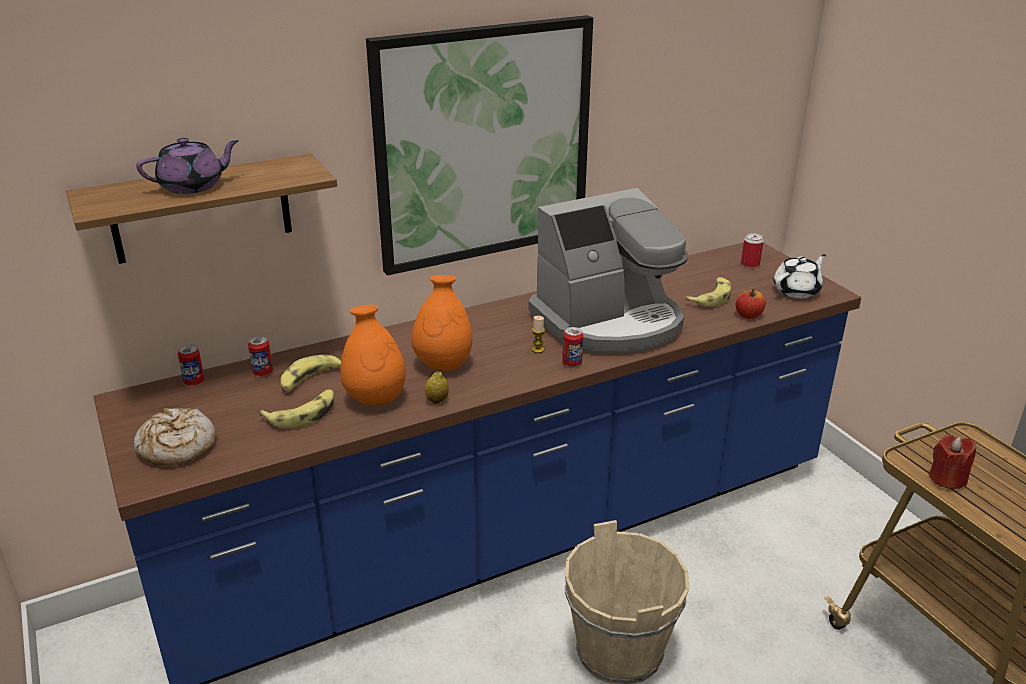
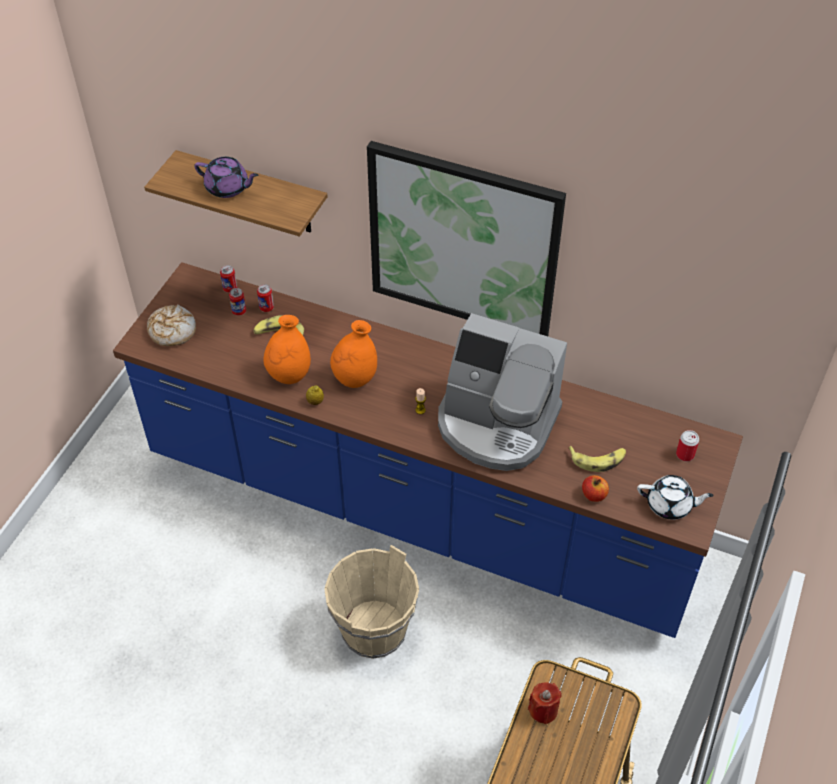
camera: 50 degrees right, 20 degrees up
banana [259,389,334,428] -> none
can [562,327,583,367] -> can moved to [229,288,246,316]

